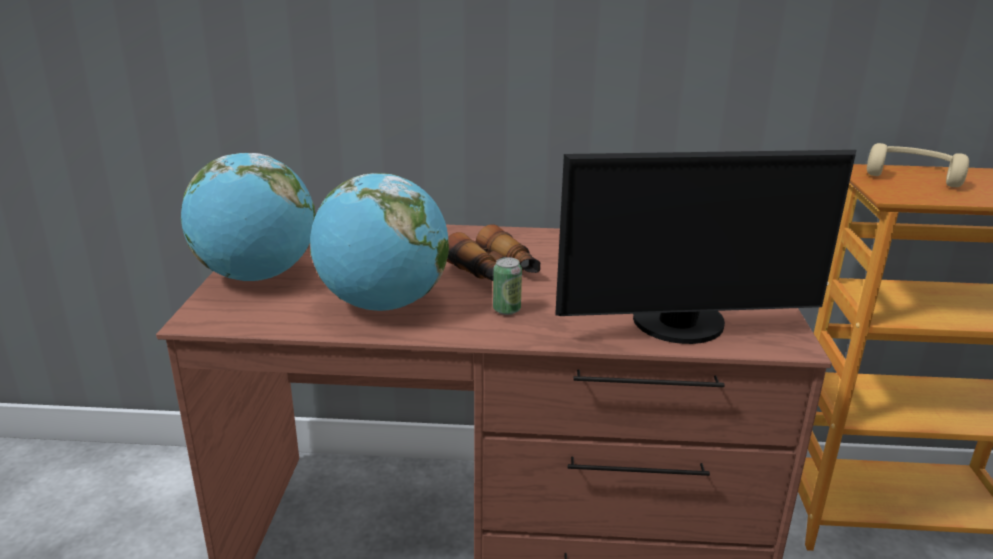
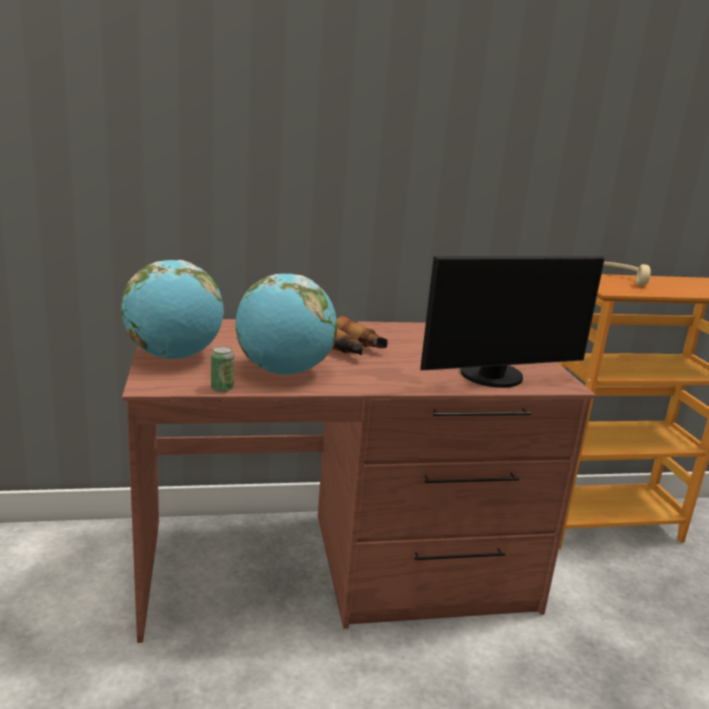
camera: 15 degrees left, 5 degrees down
can [493,257,522,315] -> can moved to [211,346,234,392]

